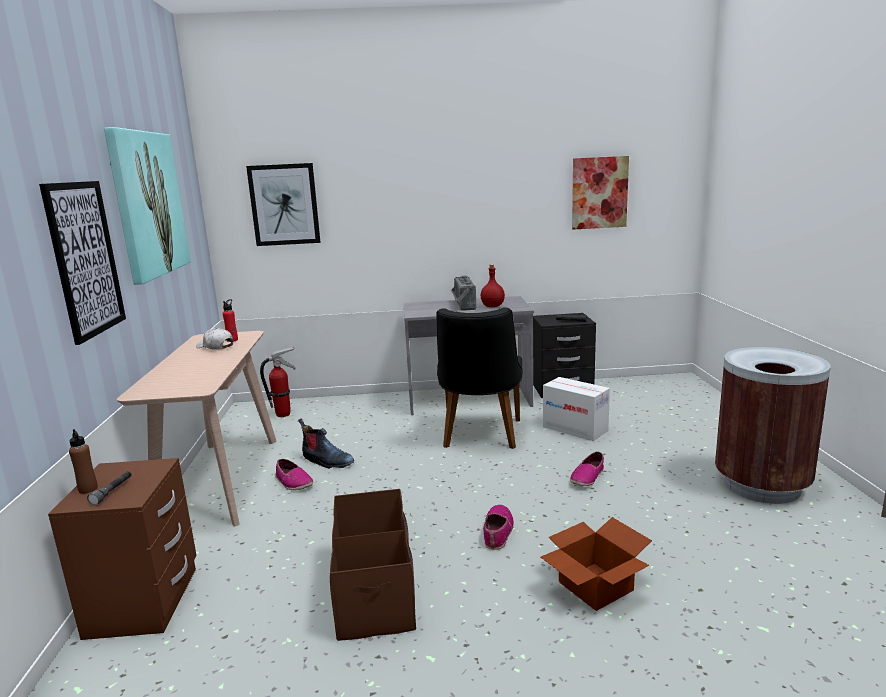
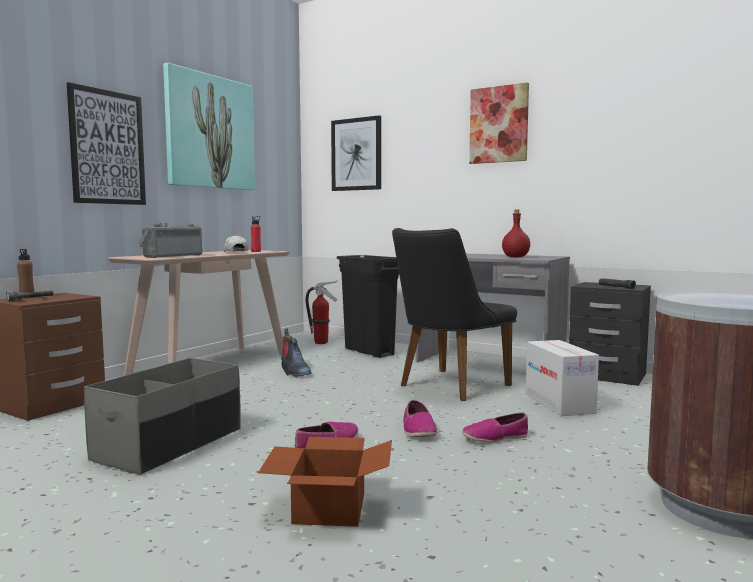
camera: 35 degrees right, 10 degrees down
shoe [275,459,313,490] -> shoe moved to [403,400,437,437]
brown storage box [330,489,416,641] -> grey storage box [84,358,241,475]
radio [451,276,476,311] -> radio moved to [138,223,202,258]
picture [572,156,629,230] -> picture moved to [469,82,529,164]
none -> black trash can [337,255,399,358]

